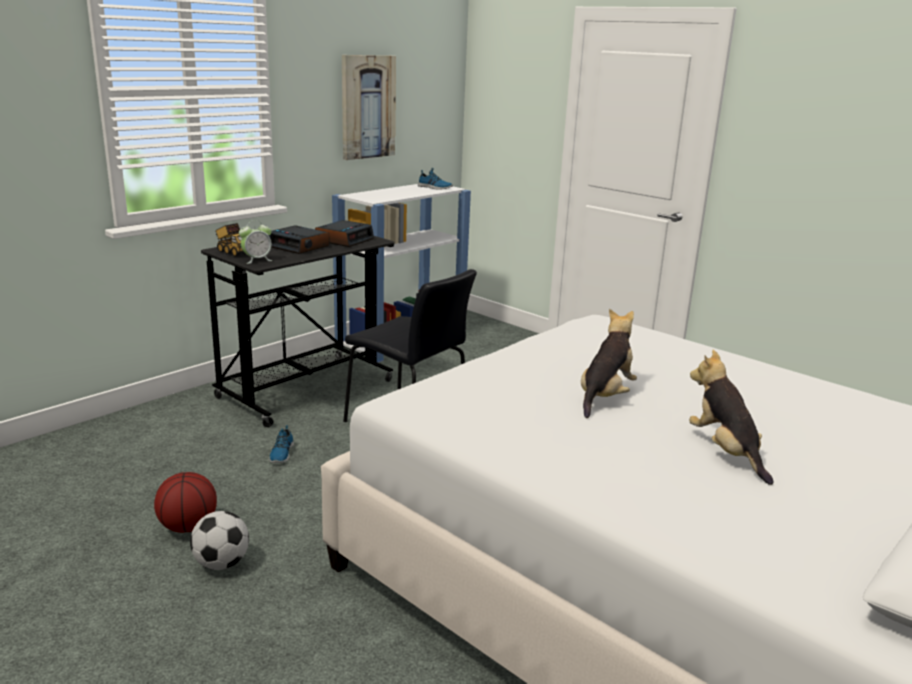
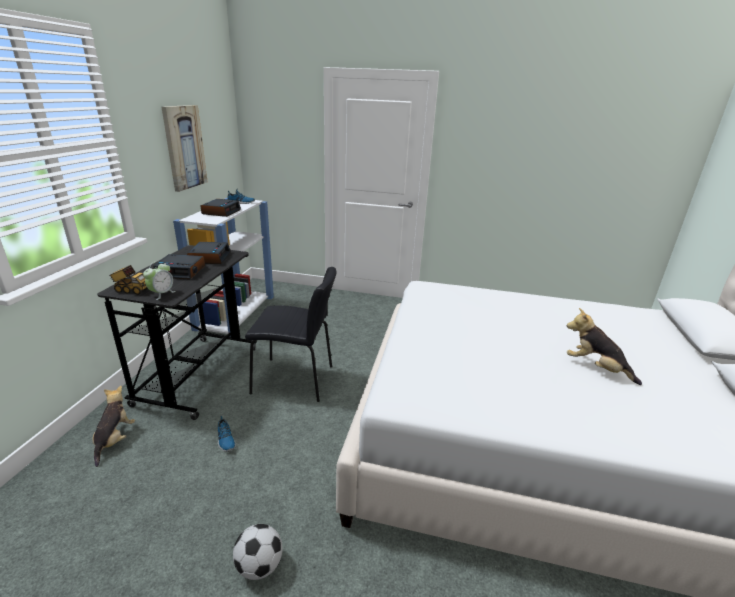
camera: 30 degrees left, 5 degrees up
basketball [154,472,217,533] -> none
plush toy [581,309,637,418] -> plush toy moved to [92,385,135,467]
none -> alarm clock [200,199,241,217]

